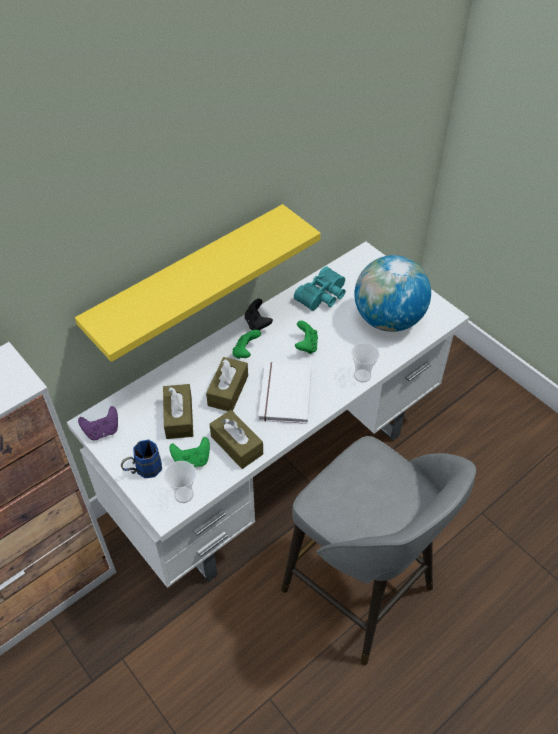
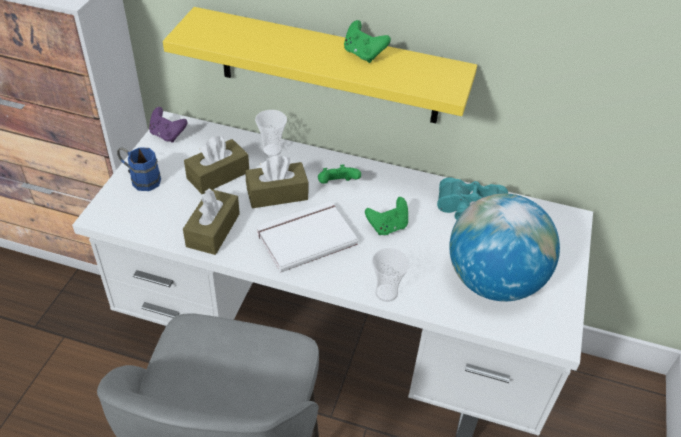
camera: 55 degrees right, 5 degrees down
cup [164,461,196,503] -> cup moved to [255,110,287,157]
green game controller [169,437,210,467] -> green game controller moved to [344,20,391,63]
black game controller [245,299,273,331] -> none

